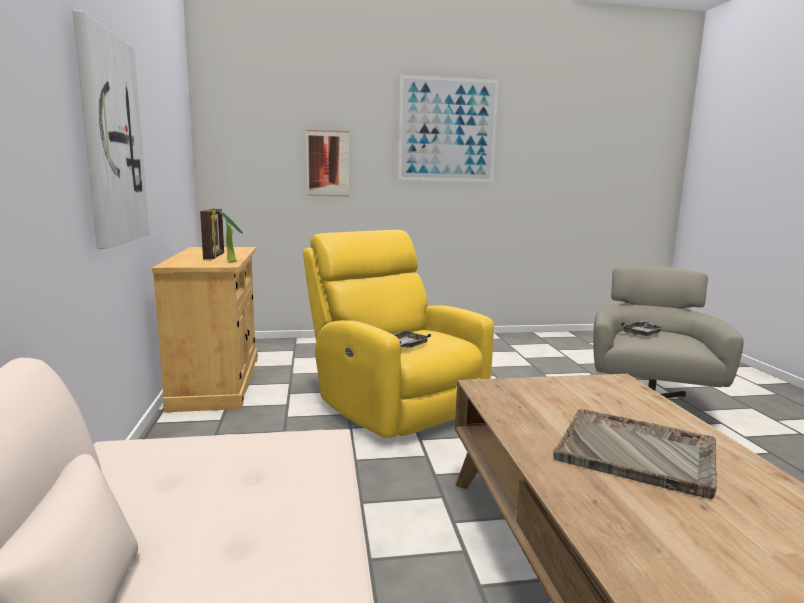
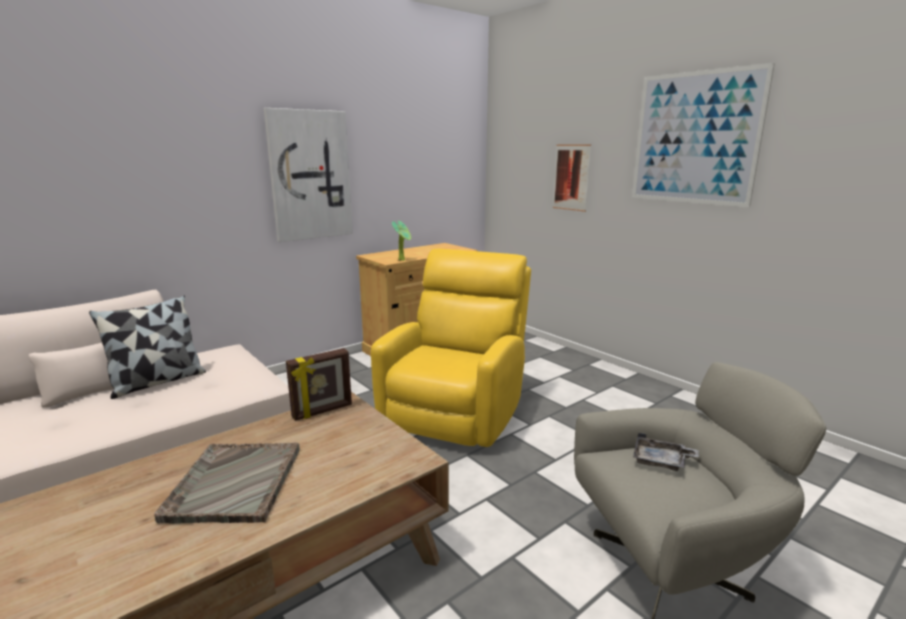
camera: 60 degrees right, 5 degrees up
picture frame [200,208,224,259] -> picture frame moved to [286,348,352,421]
grey tray [393,330,431,348] -> none
none -> pillow [89,295,206,399]

